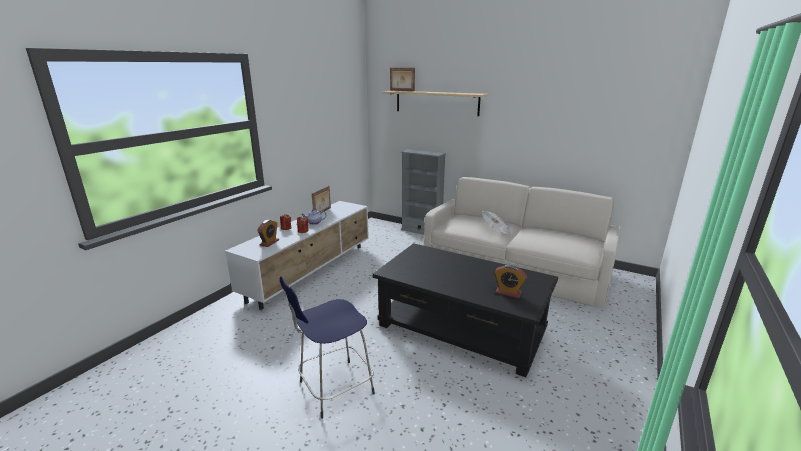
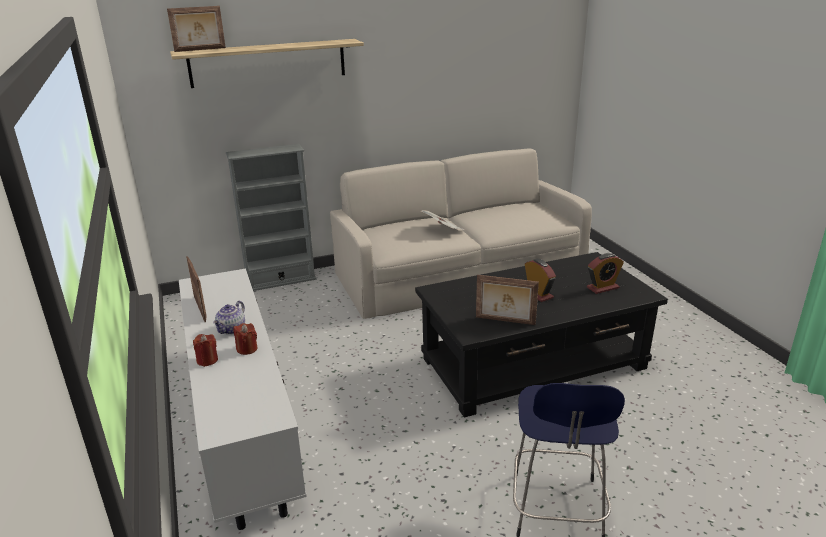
camera: 50 degrees left, 5 degrees up
alarm clock [257,220,279,247] -> alarm clock moved to [525,259,556,302]
none -> picture frame [476,275,539,325]

